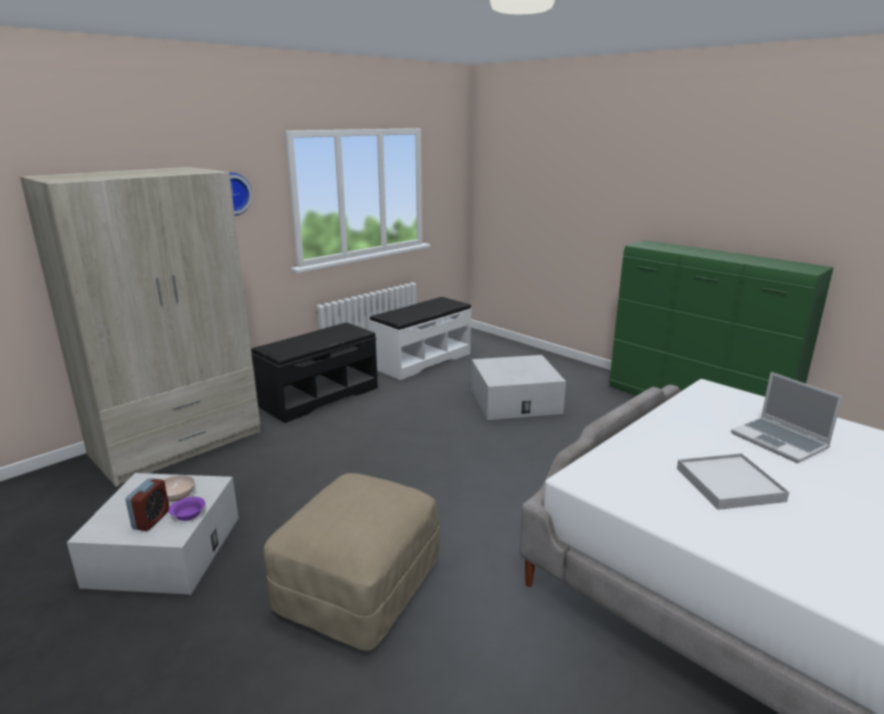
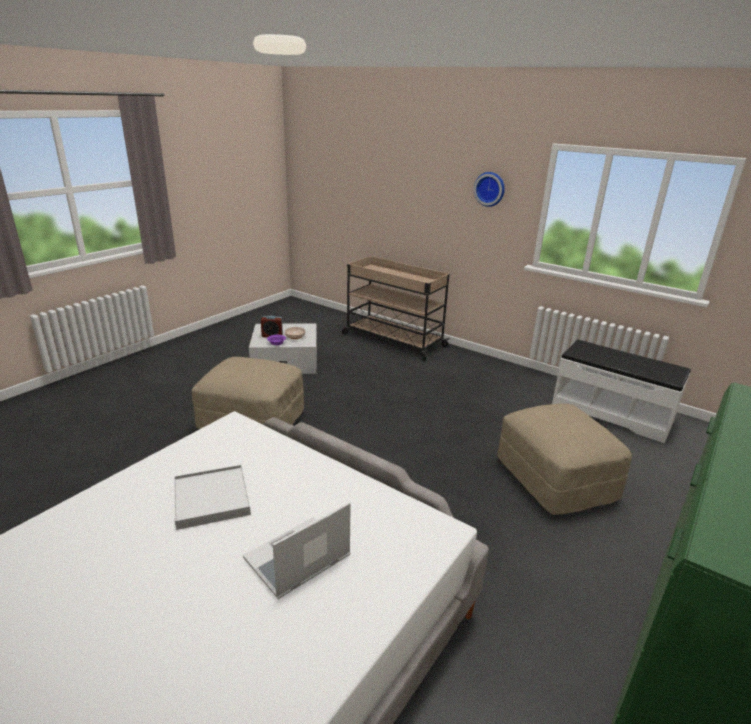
camera: 80 degrees right, 5 degrees up
beige wardrobe [20,167,260,487] -> beige cart [342,256,450,361]
black bench [251,322,378,423] -> none
white storage box [471,355,566,420] -> beige ottoman [497,404,632,515]

